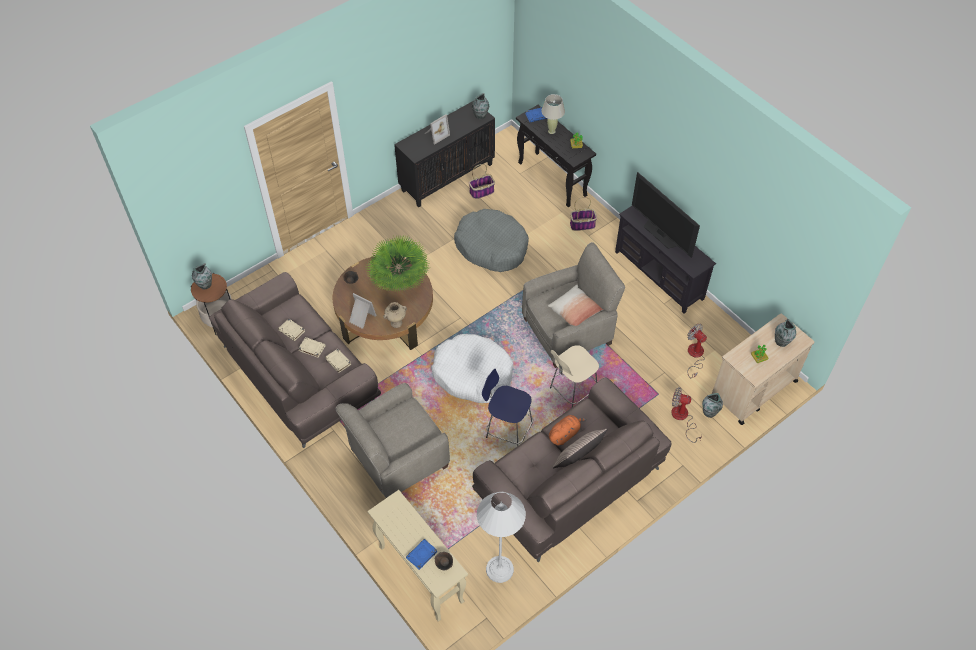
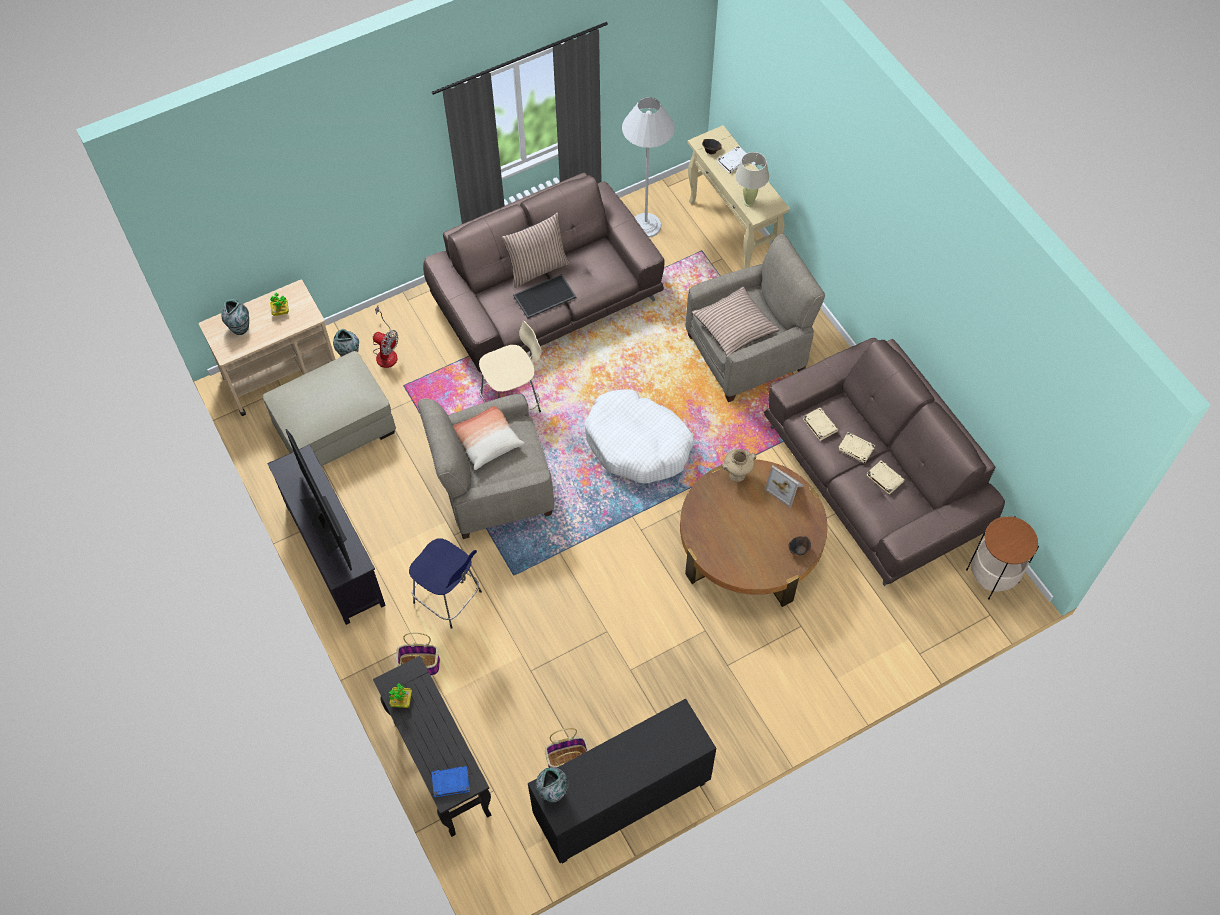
camera: 170 degrees left, 5 degrees up
vase [192,264,212,289] -> none
potted plant [367,235,430,292] -> none
blue book [406,539,437,570] -> white book [717,146,747,174]
picture frame [425,114,450,145] -> none
grey dog bed [454,209,529,272] -> none
blue stool [482,369,533,446] -> blue stool moved to [409,539,482,629]
beige table lamp [542,94,565,134] -> beige table lamp moved to [735,152,769,207]
orange plush toy [549,415,587,445] -> tray [513,274,577,319]
fan [687,324,707,377] -> beige ottoman [263,351,396,467]
none -> pillow [692,286,780,357]

